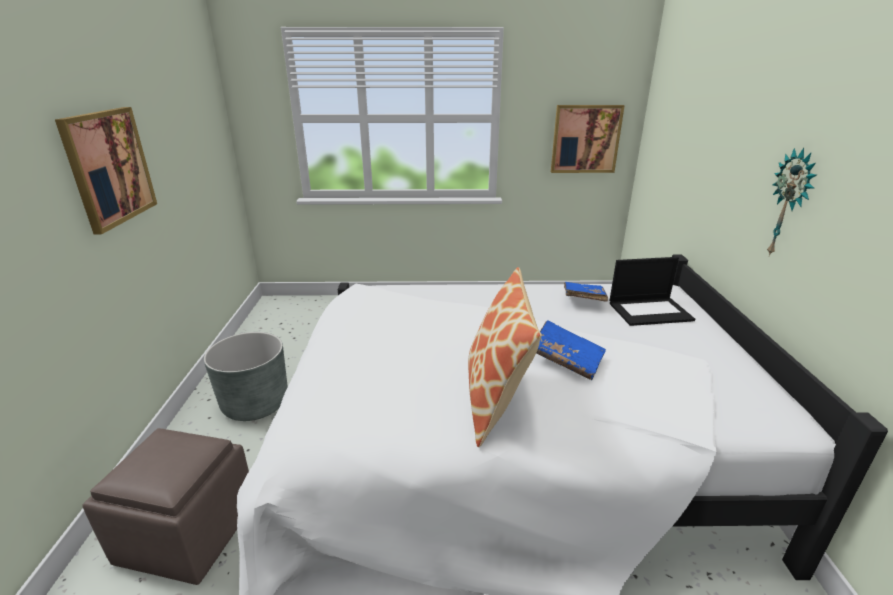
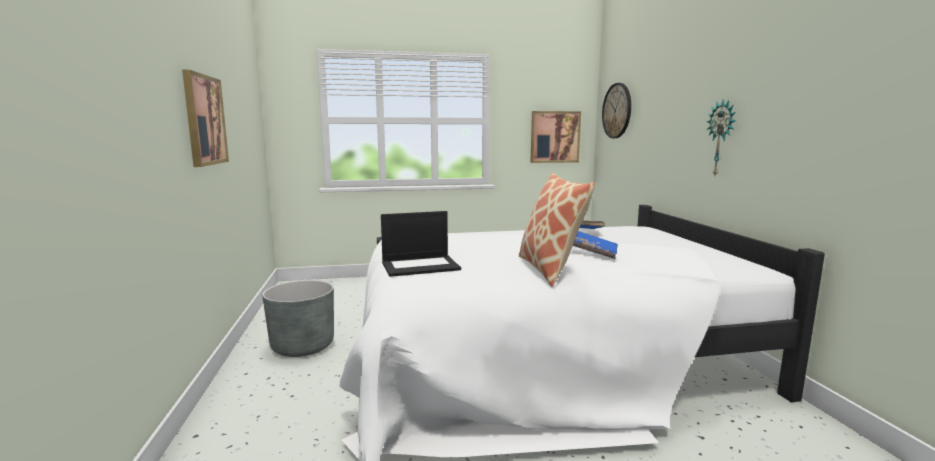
camera: 10 degrees left, 15 degrees down
brown ottoman [82,428,249,585] -> none
laptop [609,257,695,326] -> laptop moved to [381,211,461,277]
none -> wall clock [602,83,631,138]

